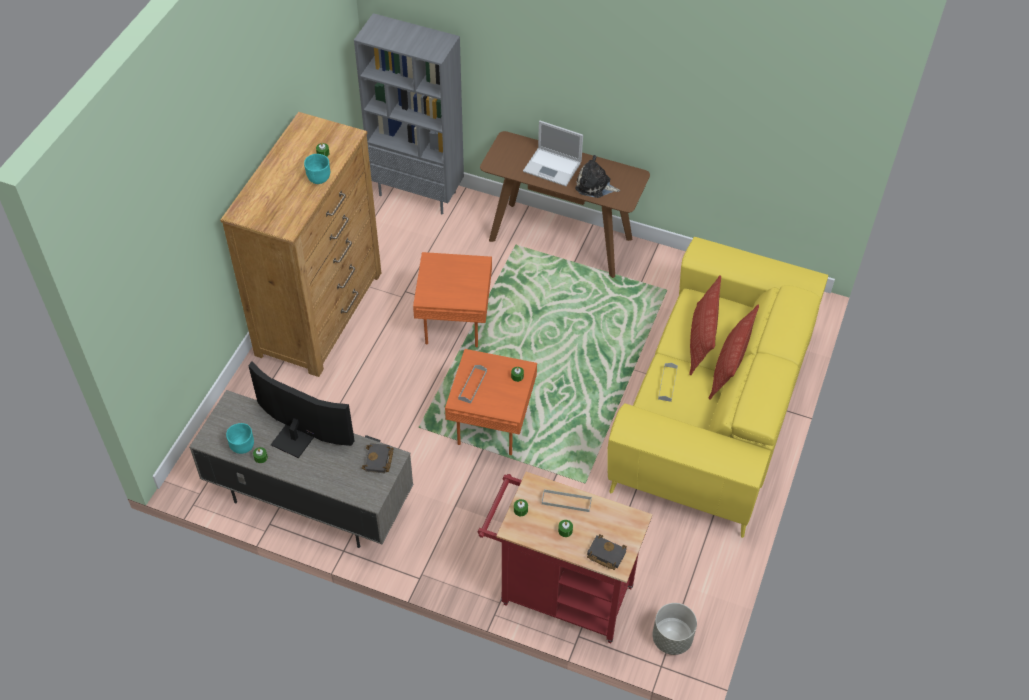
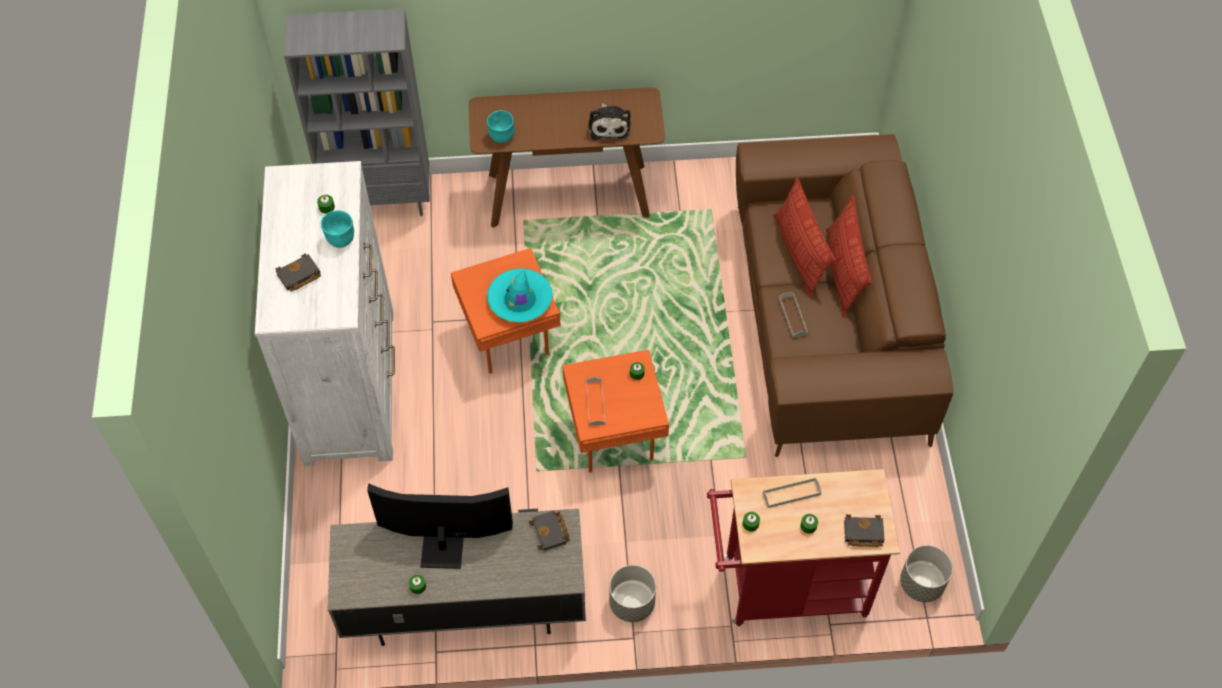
camera: 25 degrees left, 5 degrees up
brown dresser [220,112,381,377] -> white dresser [255,161,395,466]
turquoise bowl [226,423,254,454] -> turquoise bowl moved to [487,110,515,143]
laptop [523,121,583,186] -> none
plush toy [575,155,620,198] -> plush toy turned 90 degrees counterclockwise [588,103,631,140]
yellow sofa [607,237,828,538] -> brown sofa [736,134,953,457]
none -> black book [276,254,321,292]
none -> turquoise hat [487,268,552,322]
none -> grey planter [609,565,656,622]

